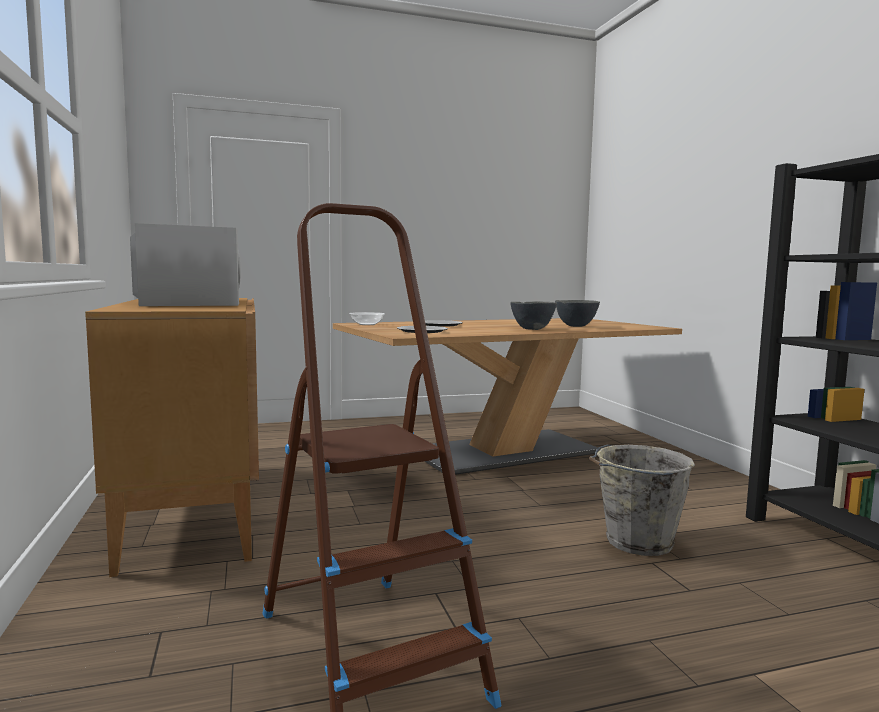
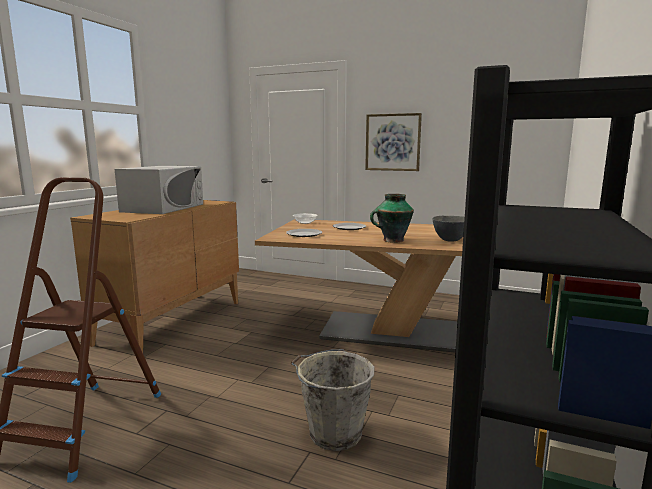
camera: 40 degrees right, 5 degrees up
grey bowl [510,301,557,330] -> vase [370,194,414,243]
none -> picture [365,113,422,171]

